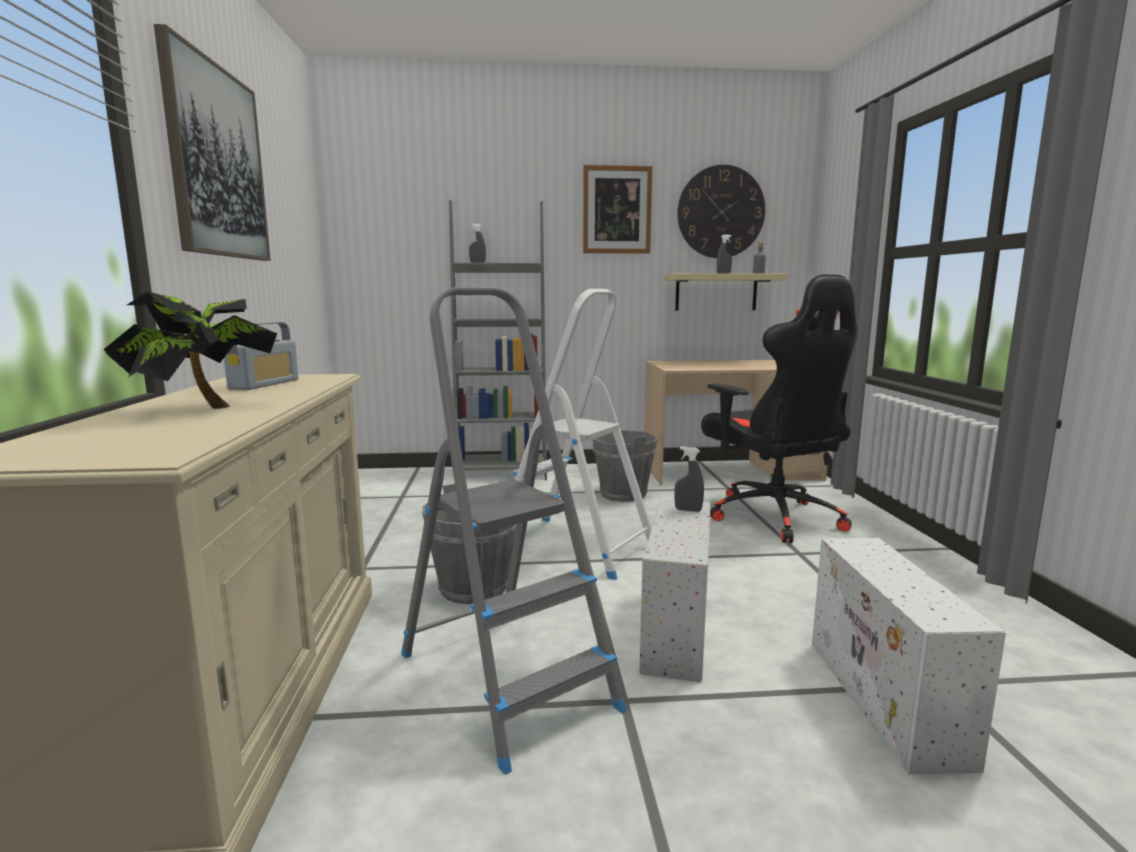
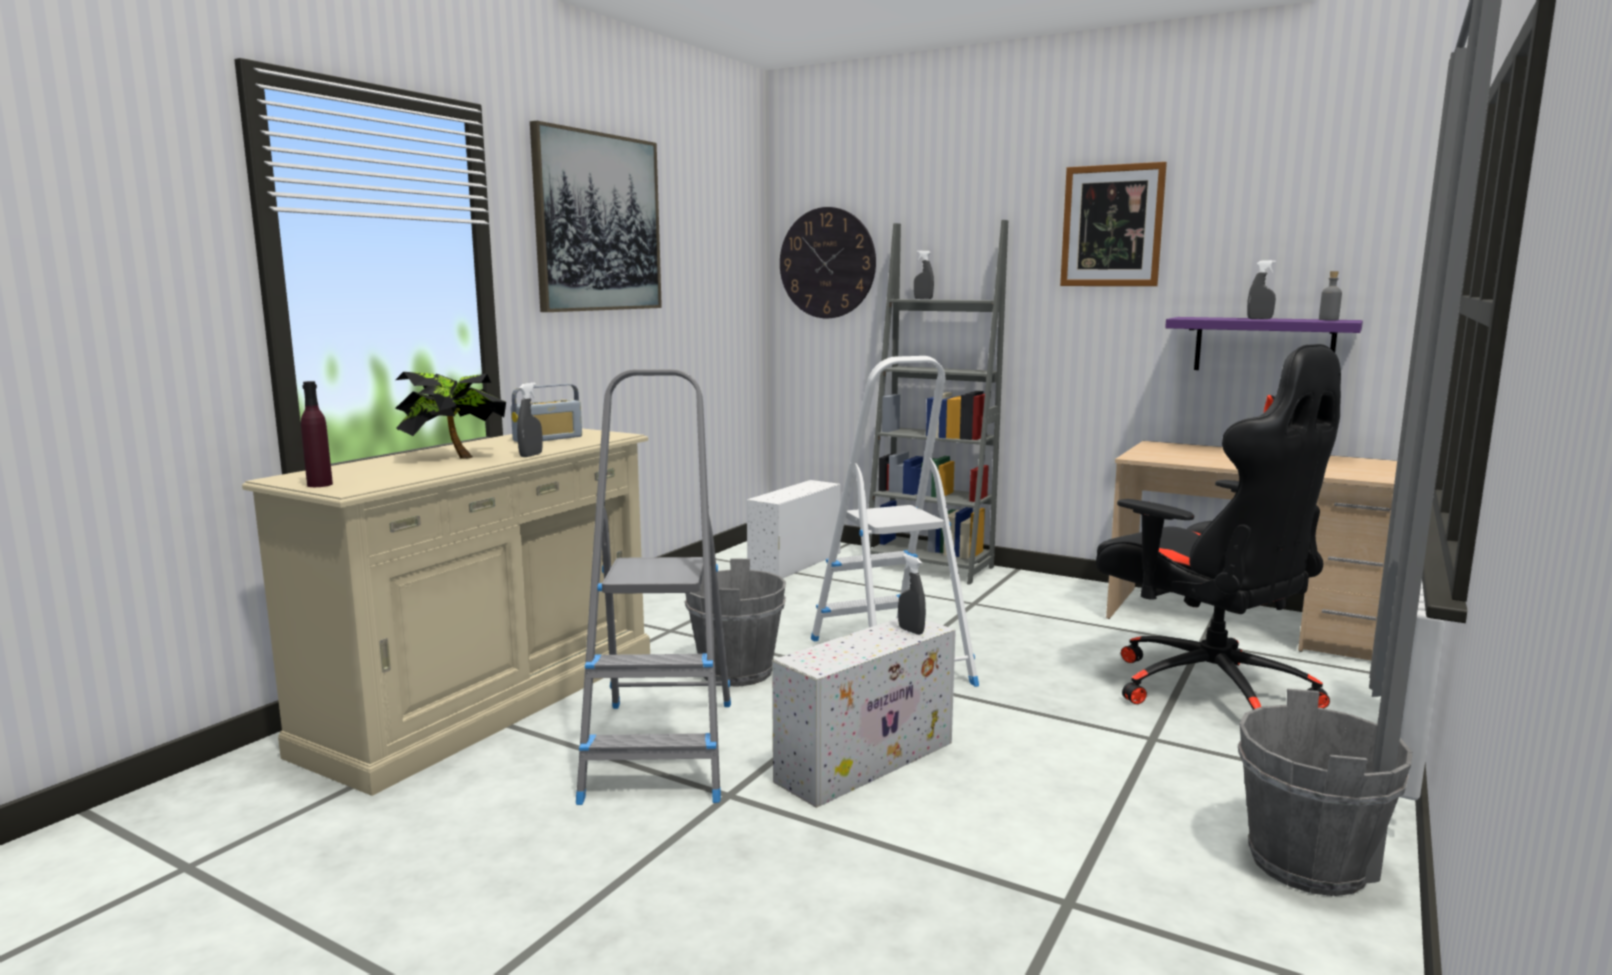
camera: 35 degrees right, 0 degrees up
grey bucket [593,430,658,502] -> grey bucket moved to [1238,689,1413,896]
beige shelf [663,273,787,311] -> purple shelf [1165,317,1363,370]
wall clock [677,165,765,258] -> wall clock moved to [780,207,876,318]
black office chair [701,274,859,543] -> black office chair turned 45 degrees counterclockwise [1096,344,1341,710]
white storage box [812,538,1006,774] -> white storage box moved to [747,480,841,578]
none -> purple bottle [301,381,333,487]
none -> grey spray bottle [517,382,543,457]

